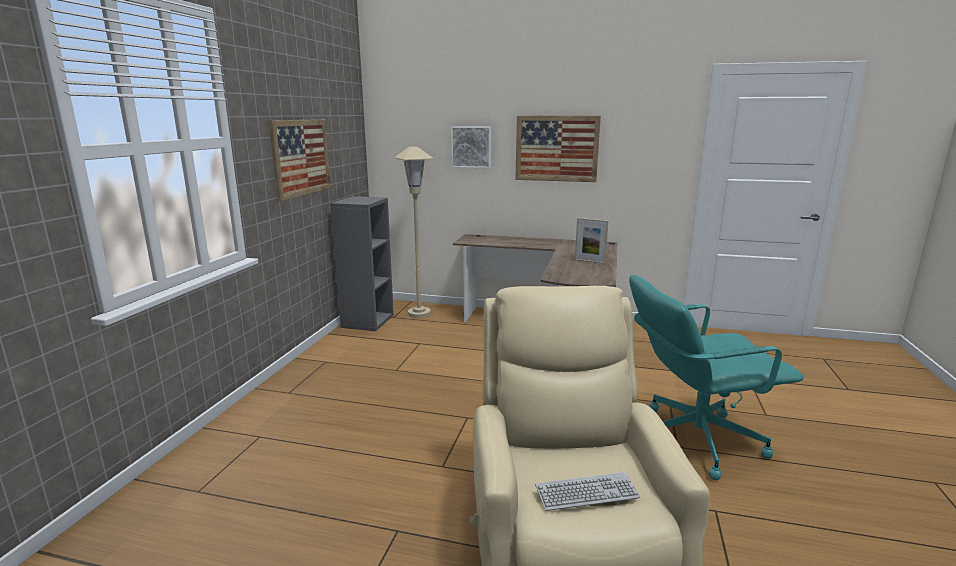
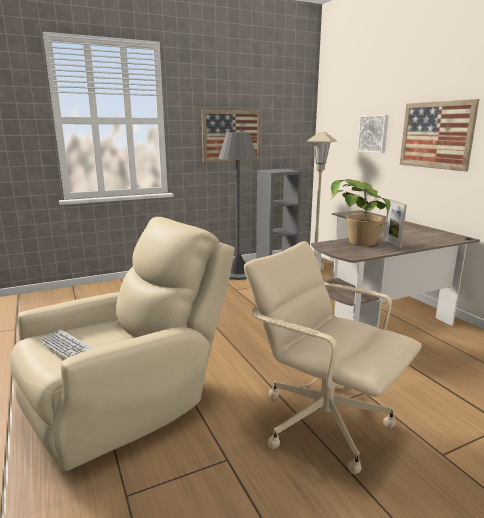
camera: 50 degrees right, 0 degrees up
turquoise office chair [629,275,804,480] -> beige office chair [244,241,422,474]
none -> grey floor lamp [218,132,257,280]
none -> potted plant [331,179,391,246]

